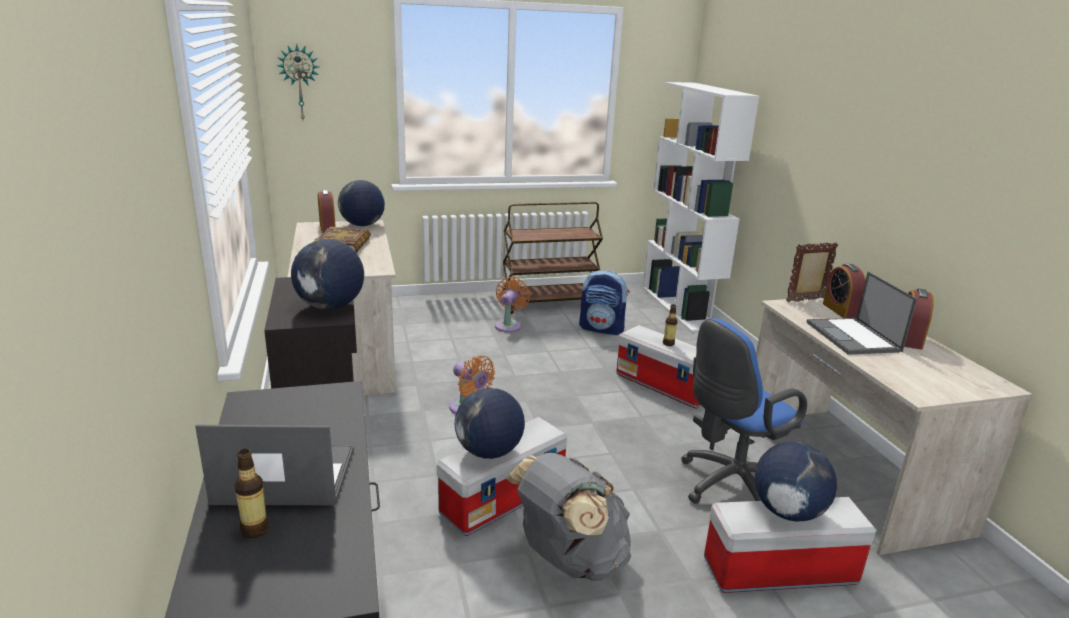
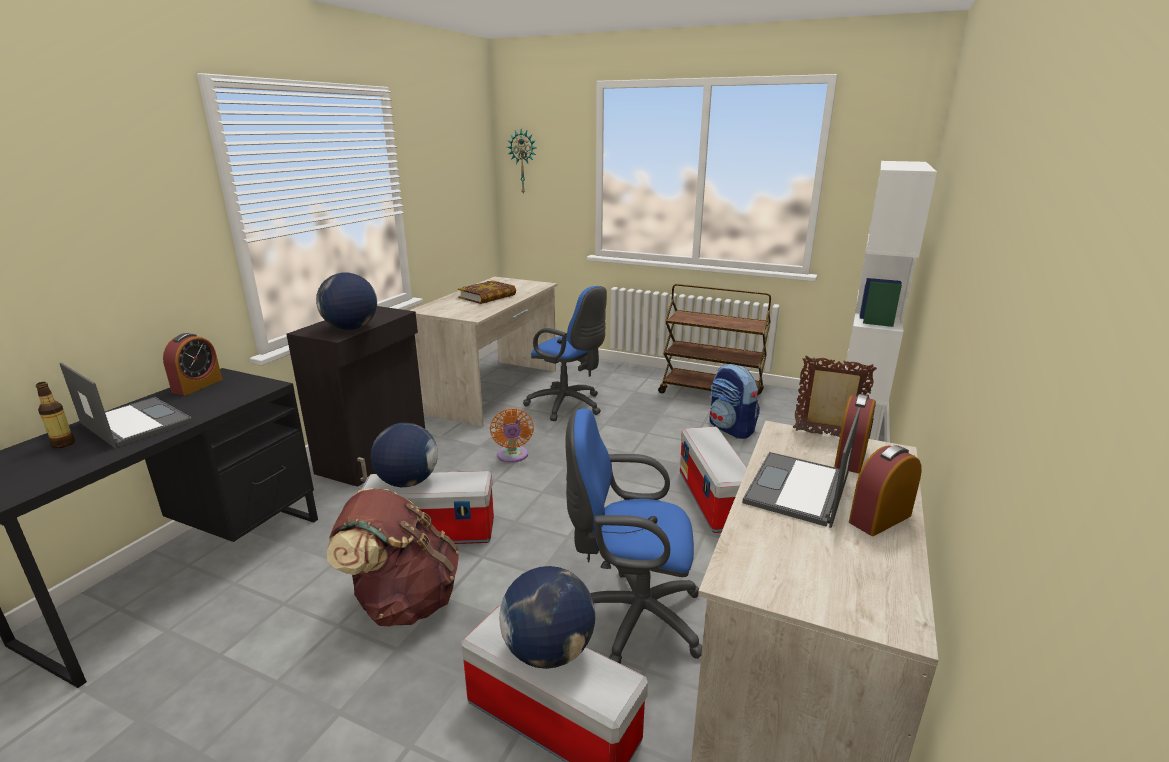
camera: 40 degrees right, 0 degrees up
alarm clock [318,190,336,233] -> alarm clock moved to [163,333,222,396]
globe [338,180,385,226] -> none
orange fan [495,277,530,332] -> none
grey backpack [505,453,631,581] -> brown backpack [327,488,459,626]
bottle [663,305,677,346] -> none
none -> blue office chair [523,286,607,421]

